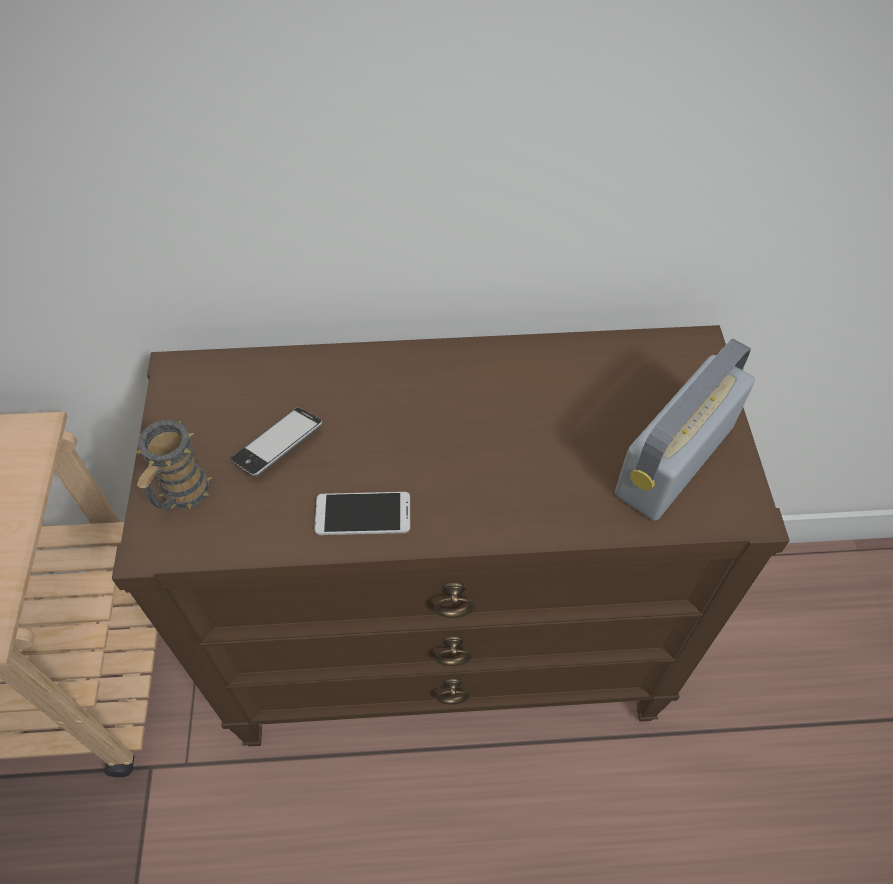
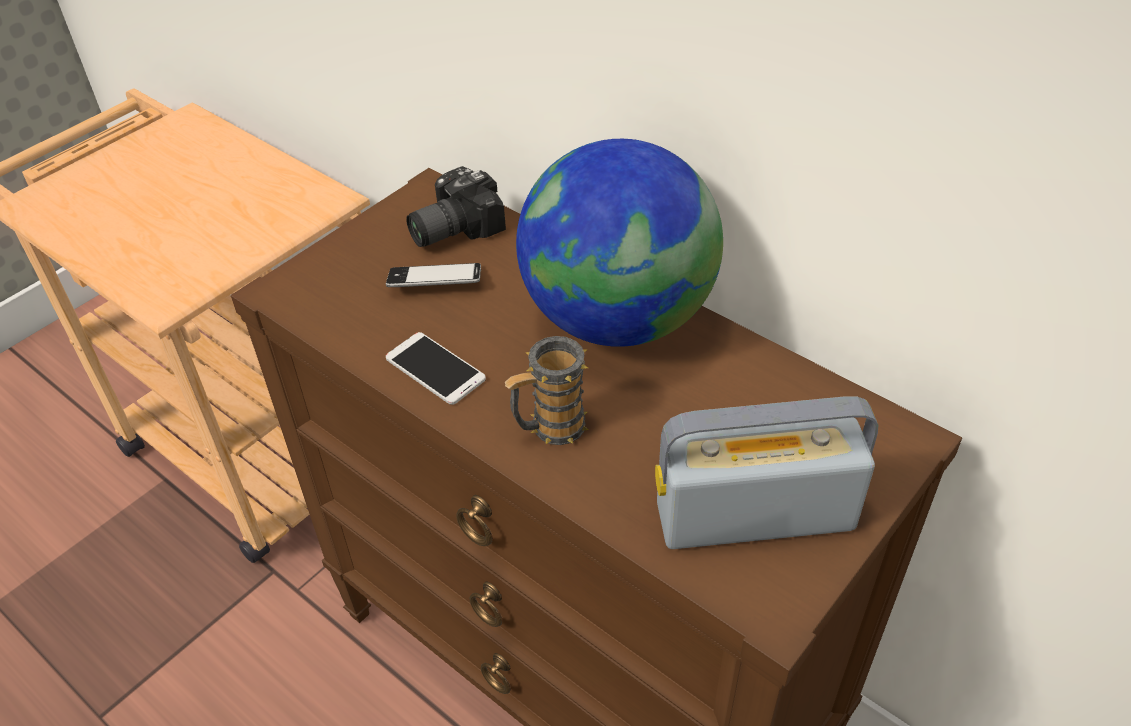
camera: 45 degrees right, 10 degrees down
mug [136,420,212,510] -> mug moved to [505,336,589,445]
none -> camera [406,166,506,247]
none -> globe [516,139,723,347]

